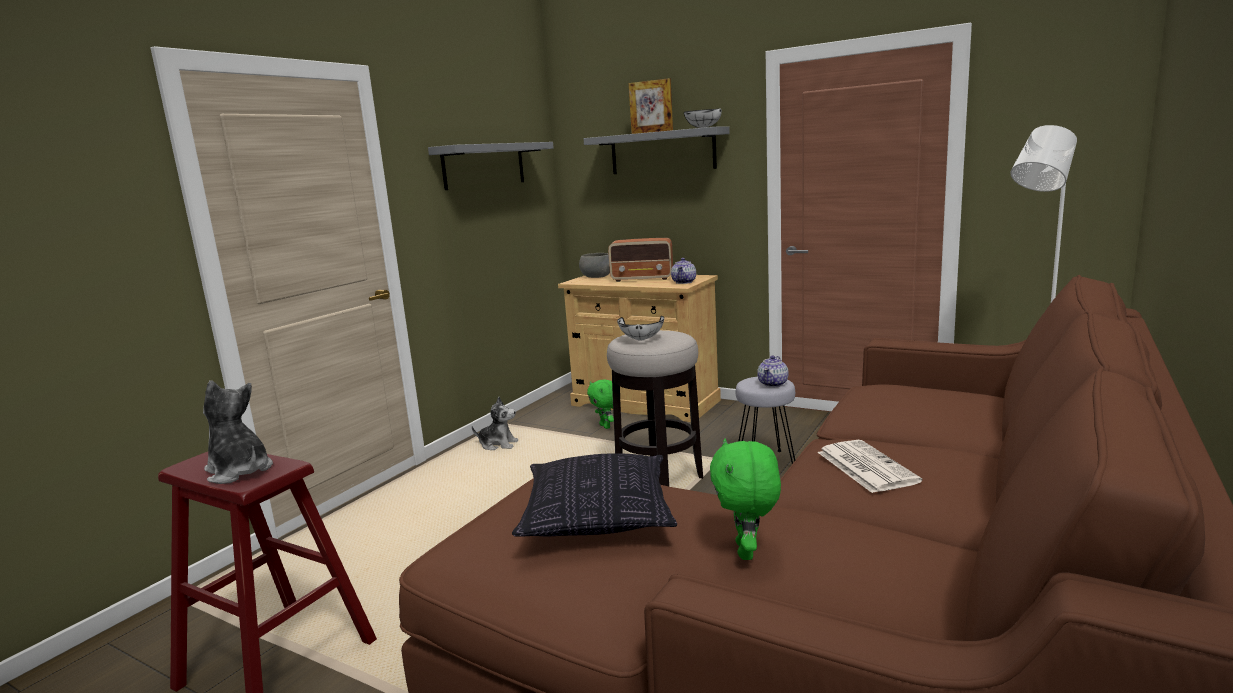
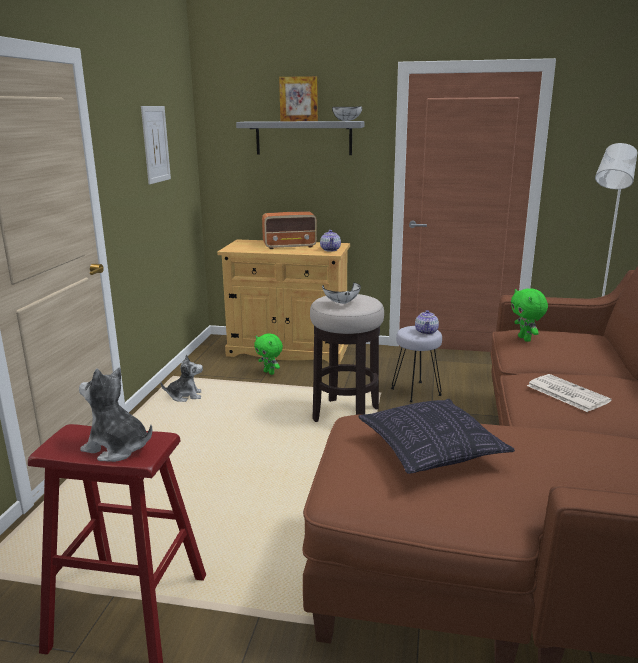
camera: 20 degrees left, 5 degrees up
grey shelf [428,142,554,190] -> picture [141,106,171,184]
grey bowl [579,253,610,278] -> none
green plush toy [710,439,781,560] -> green plush toy moved to [511,289,548,342]

